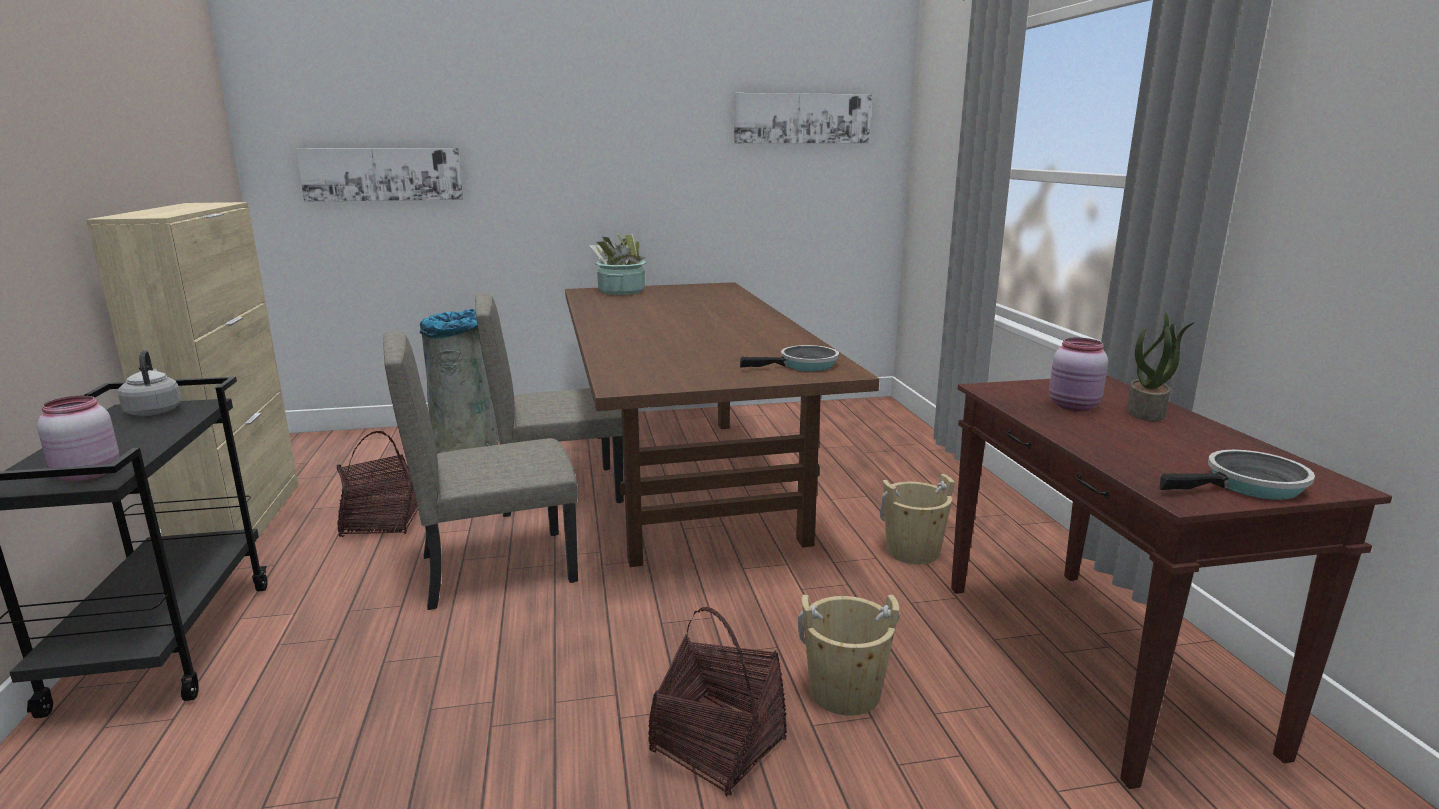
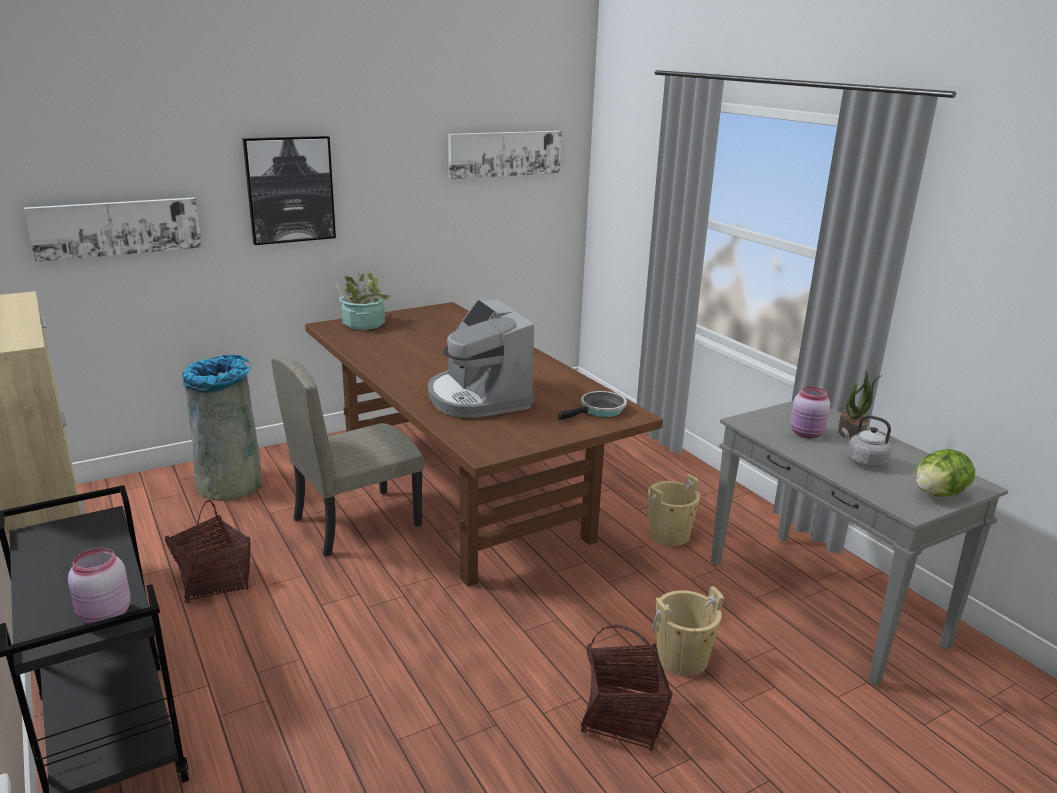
camera: 20 degrees left, 5 degrees up
grey kettle [118,350,182,416] -> grey kettle moved to [842,415,892,468]
beige chair [383,330,578,610] -> none
brown console table [951,375,1392,789] -> grey console table [711,401,1008,686]
frying pan [1159,450,1315,500] -> lettuce [916,449,975,497]
none -> picture [242,136,336,245]
none -> coffee machine [428,300,535,418]

